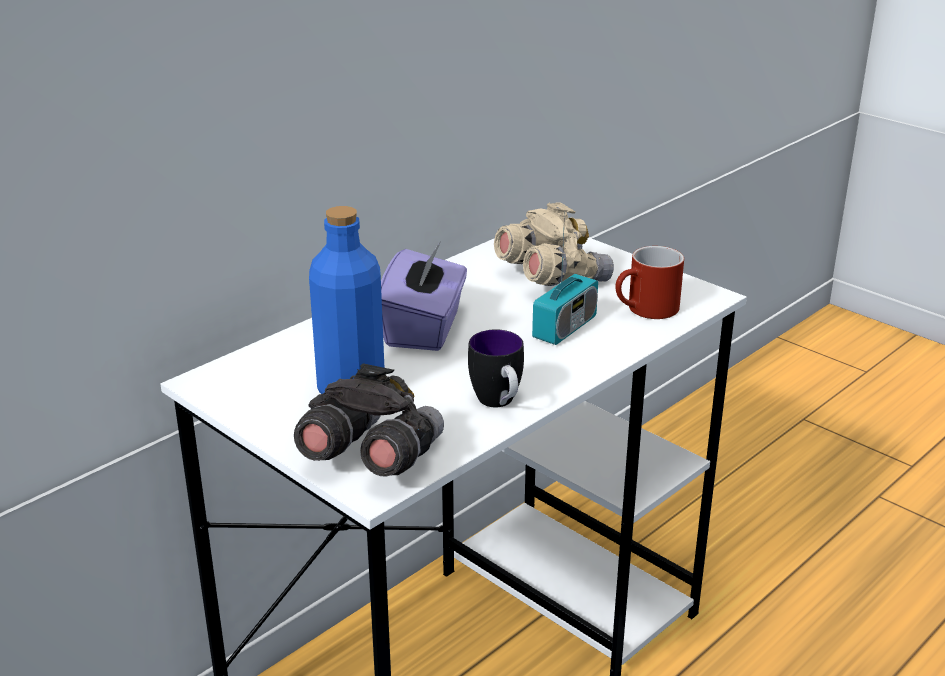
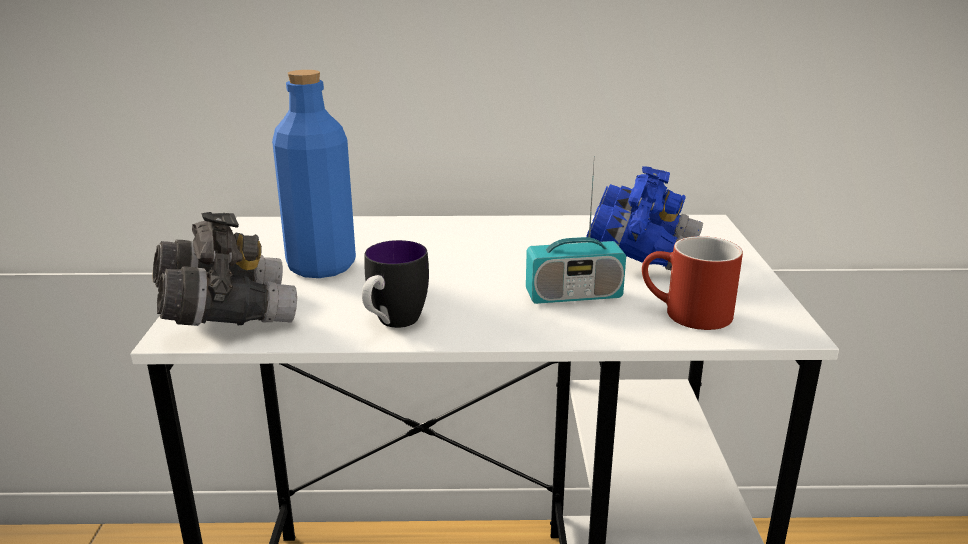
camera: 45 degrees right, 5 degrees down
purple tissue box [381,241,467,351] -> none
beige binoculars [494,203,614,286] -> blue binoculars [586,166,703,270]

